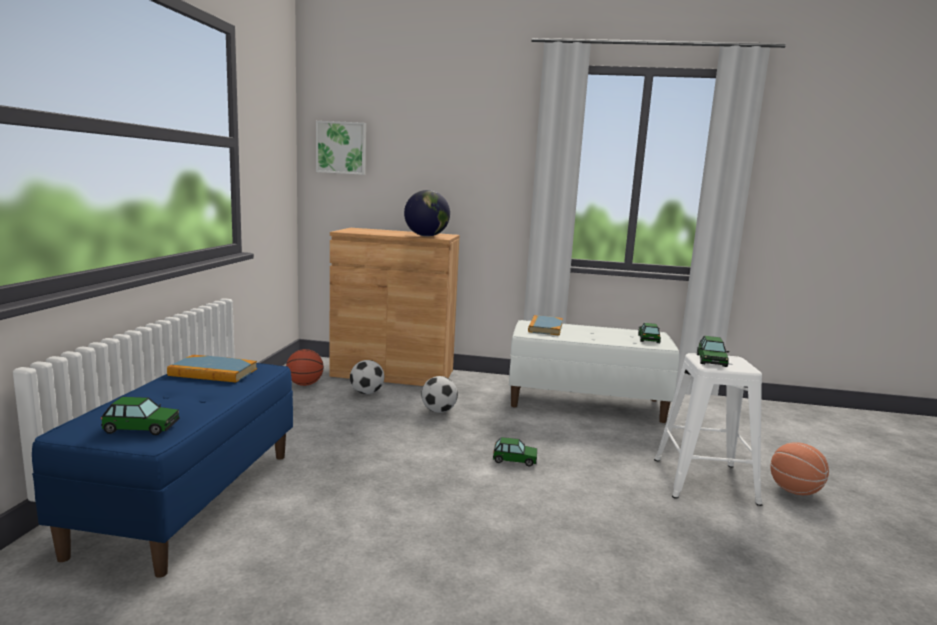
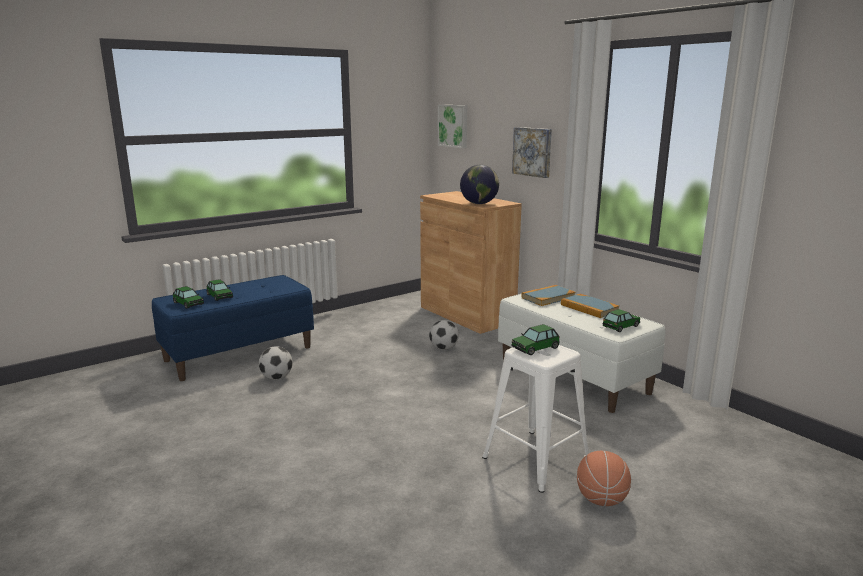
camera: 45 degrees right, 5 degrees up
book [167,355,257,383] -> book moved to [561,294,620,318]
basketball [286,349,324,386] -> none
football [350,360,384,394] -> football moved to [259,346,293,380]
toy car [493,437,537,467] -> toy car moved to [207,279,233,301]
none -> picture [512,127,552,178]

